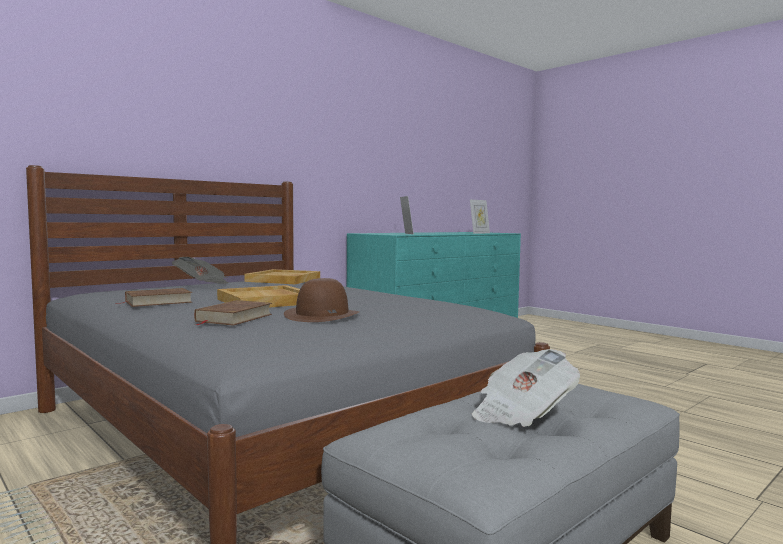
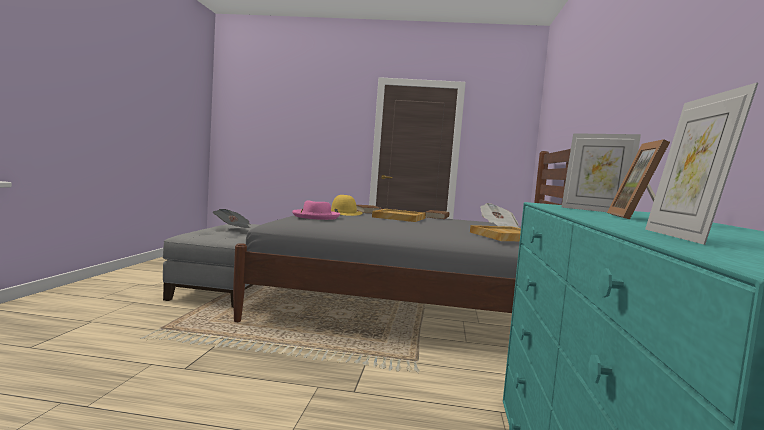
camera: 140 degrees right, 0 degrees up
brown hat [284,278,360,322] -> yellow hat [331,195,362,216]
none -> pink hat [292,200,340,220]
none -> picture frame [607,139,670,220]

